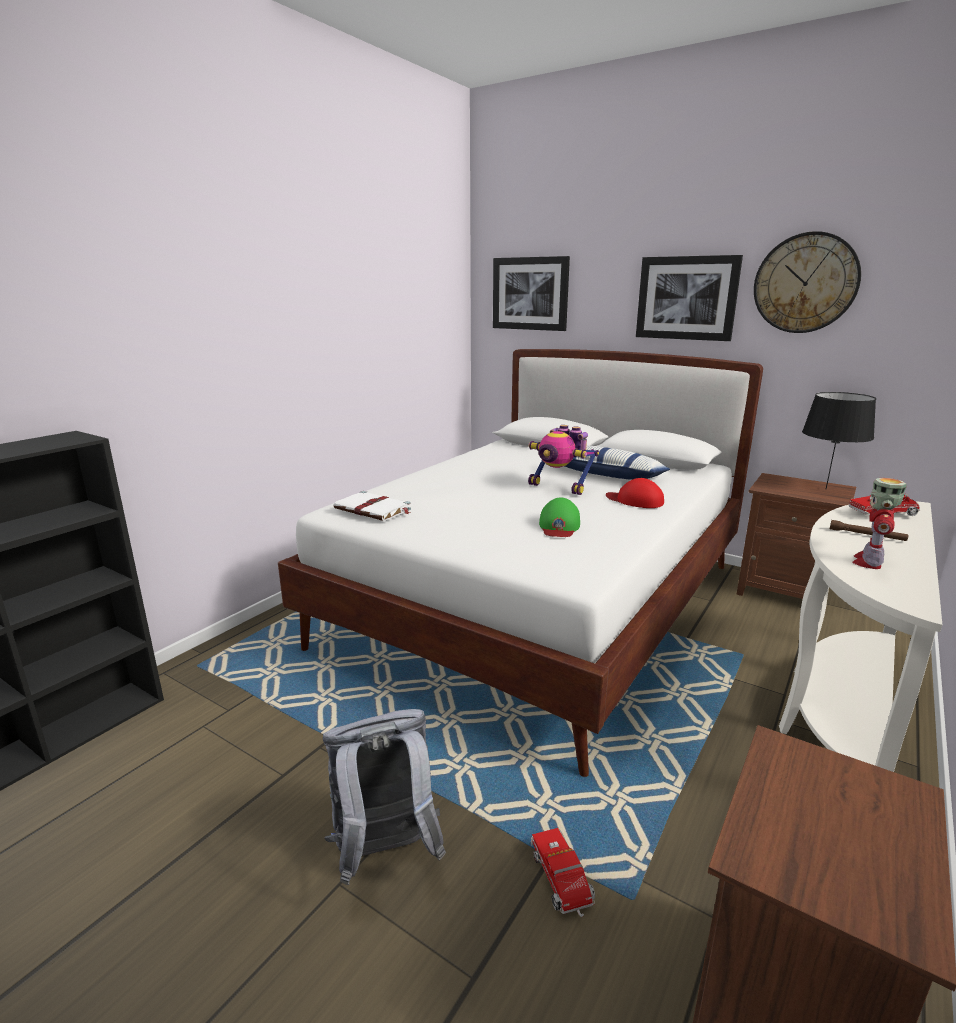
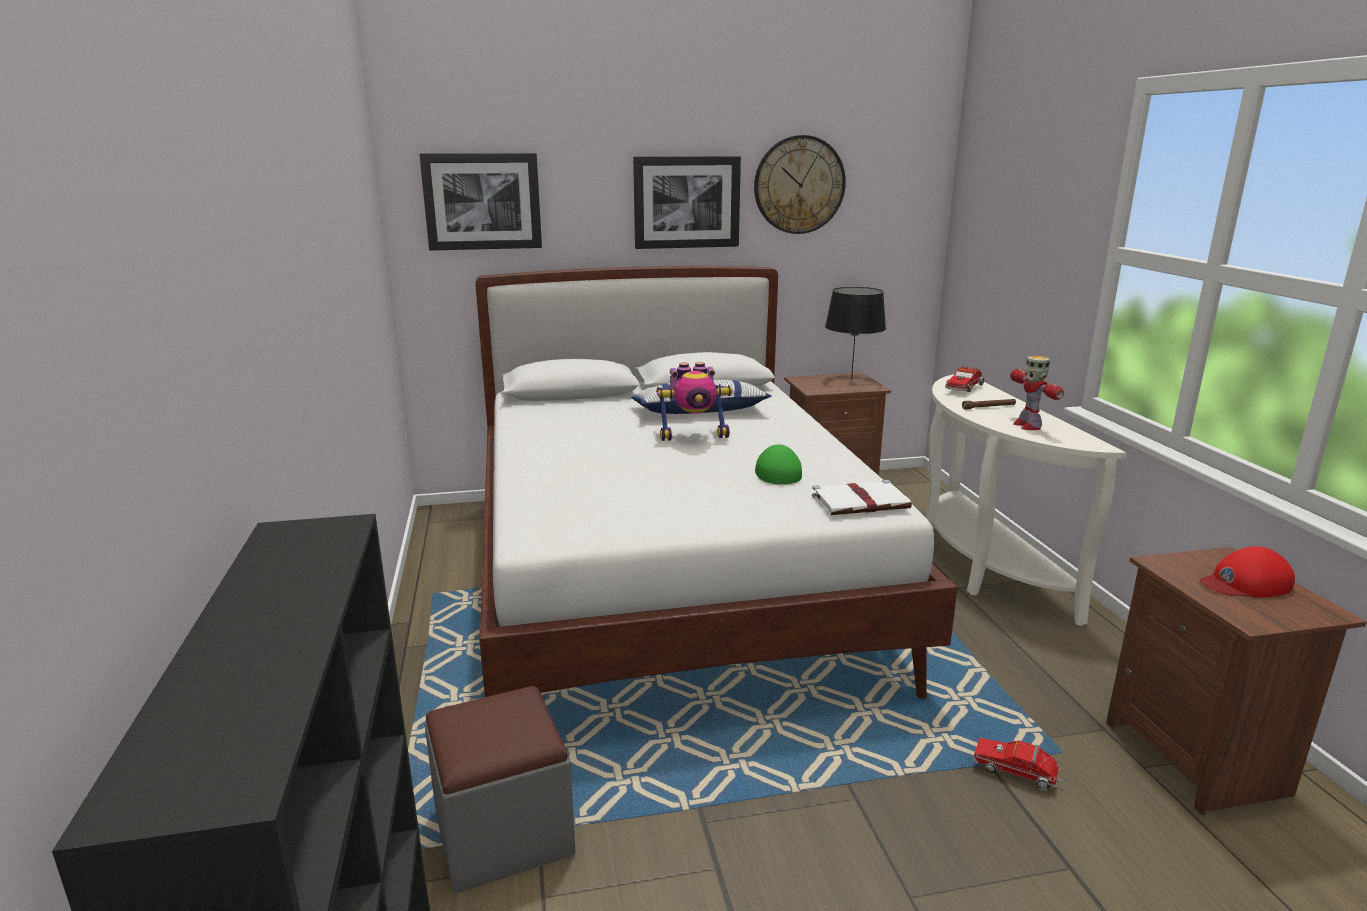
camera: 45 degrees left, 0 degrees up
grey backpack [323,709,446,885] -> none
white book [333,491,411,521] -> white book moved to [812,480,912,515]
green cap [539,498,580,537] -> green cap turned 150 degrees counterclockwise [755,444,802,484]
red cap [606,478,664,508] -> red cap moved to [1200,546,1295,597]
none -> grey ottoman [425,686,576,893]

